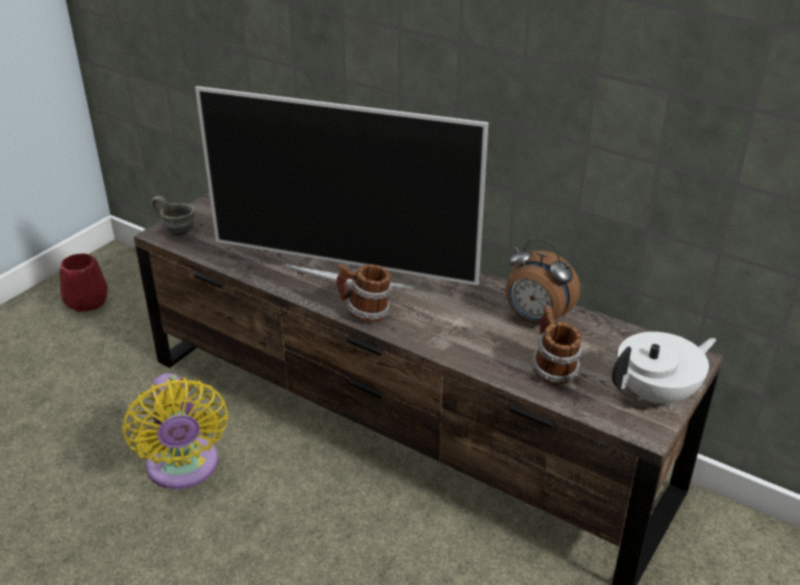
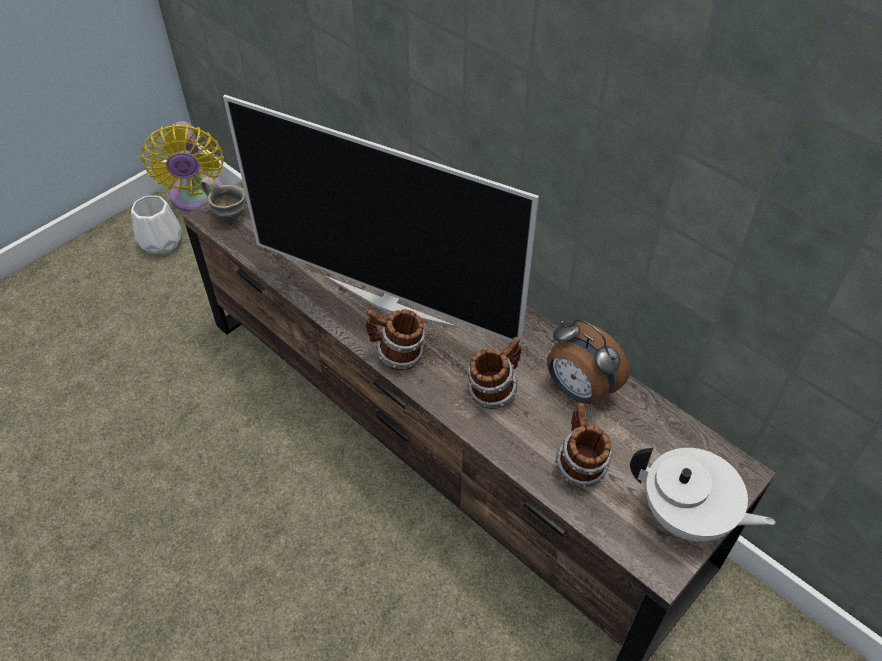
camera: 10 degrees right, 15 degrees up
red vase [60,253,108,312] -> white vase [131,195,182,254]
yellow fan [122,373,228,489] -> yellow fan moved to [141,121,224,212]
white teapot [612,332,716,408] -> white teapot turned 45 degrees clockwise [630,448,775,541]
none -> mug [467,337,521,409]

